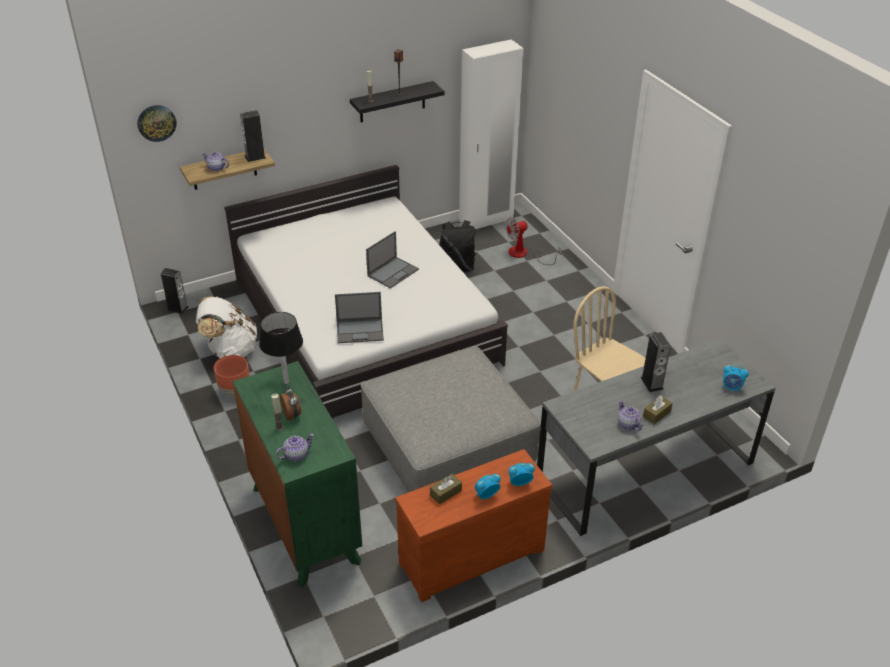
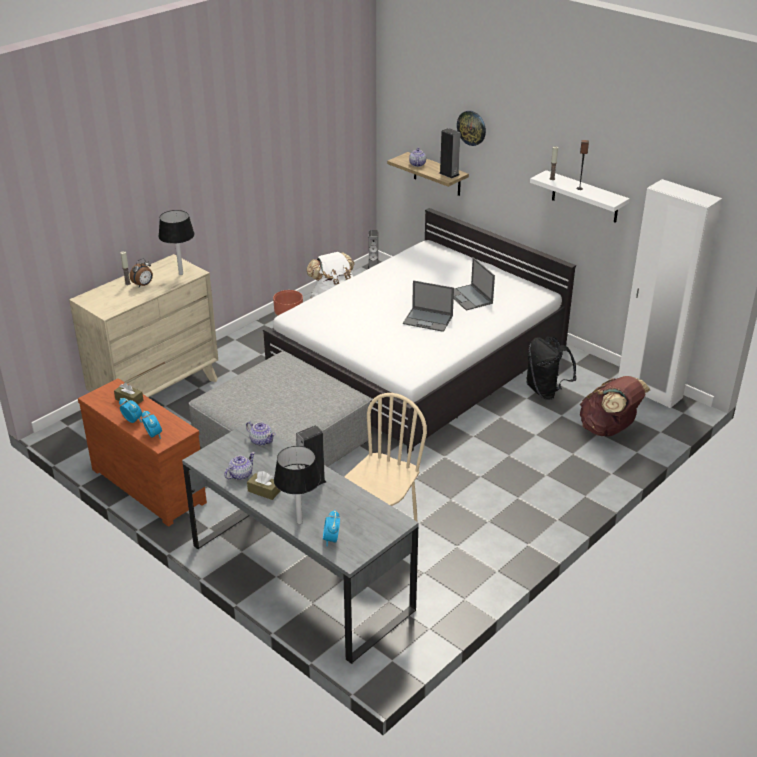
camera: 70 degrees right, 5 degrees down
wall clock [137,105,177,142] -> wall clock moved to [457,111,486,146]
green dresser [233,361,362,588] -> beige dresser [69,254,218,397]
teapot [276,434,314,461] -> teapot moved to [246,421,275,446]
laptop [335,292,384,343] -> laptop moved to [454,257,495,311]
black shelf [350,81,445,122] -> white shelf [530,170,630,223]
fan [506,217,561,265] -> brown backpack [580,376,650,436]
none -> black table lamp [274,446,321,524]

